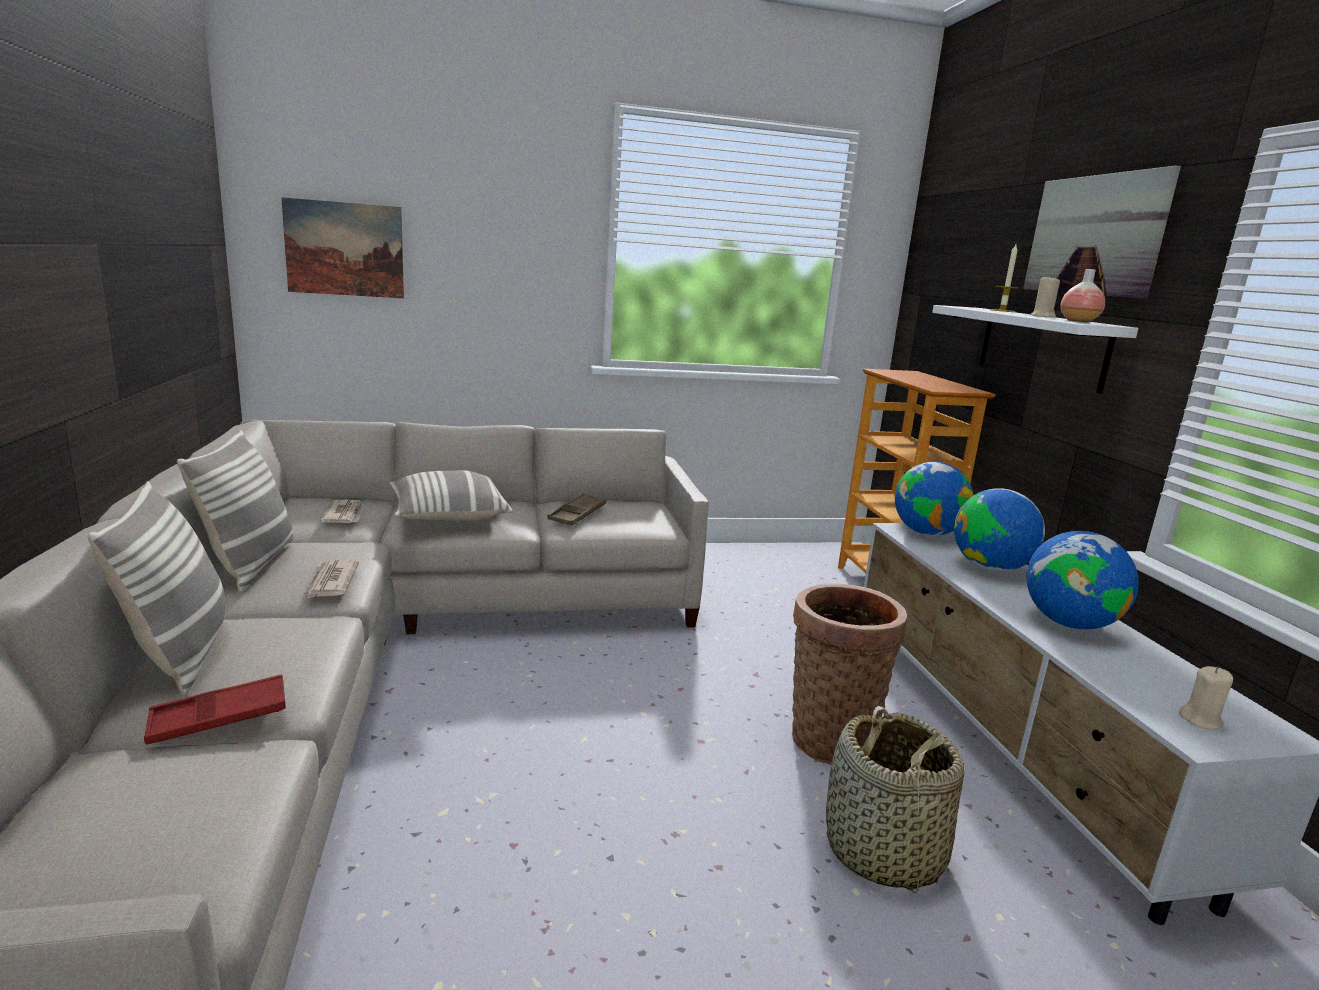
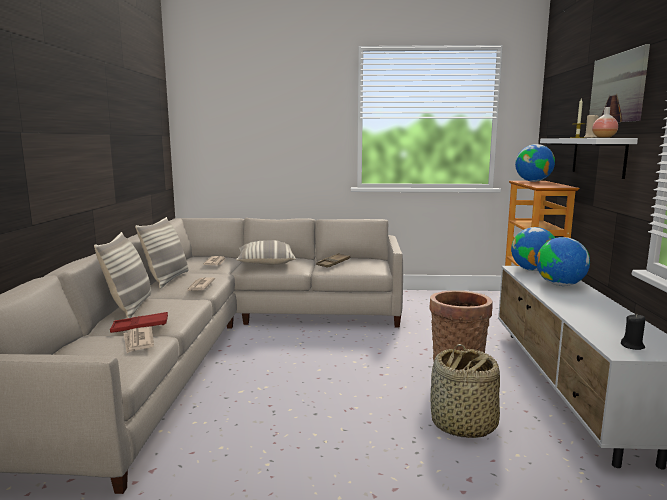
camera: 15 degrees right, 5 degrees down
picture [281,197,404,298] -> none
globe [1026,531,1139,629] -> globe moved to [515,144,555,182]
beige candle [1179,666,1233,730] -> black candle [621,314,645,350]
none -> newspaper [124,327,154,353]

